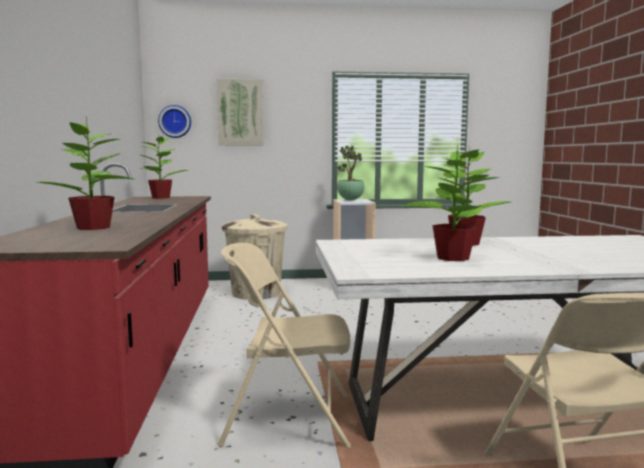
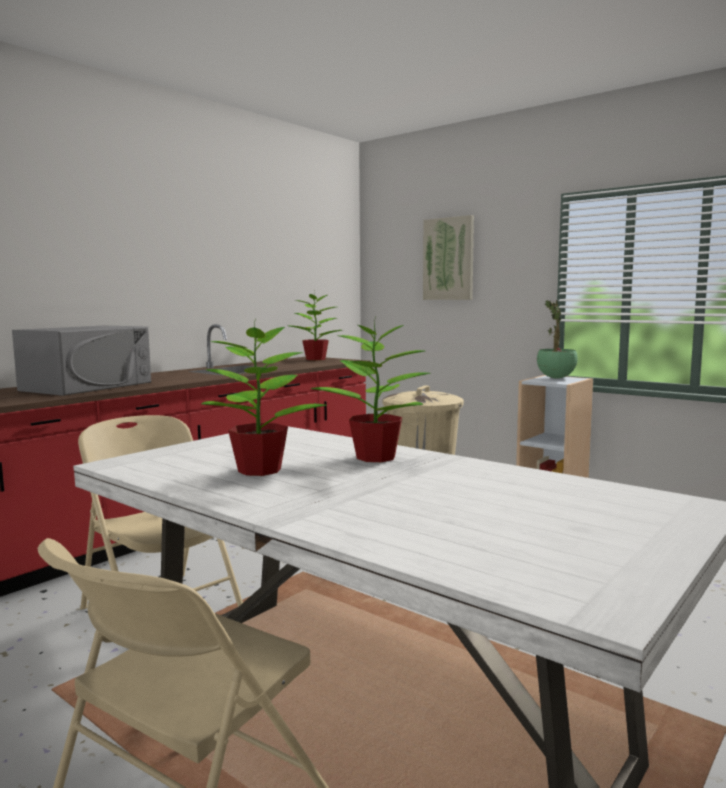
camera: 45 degrees right, 0 degrees up
potted plant [38,118,135,230] -> grey microwave [12,326,151,396]
wall clock [158,105,191,138] -> none

